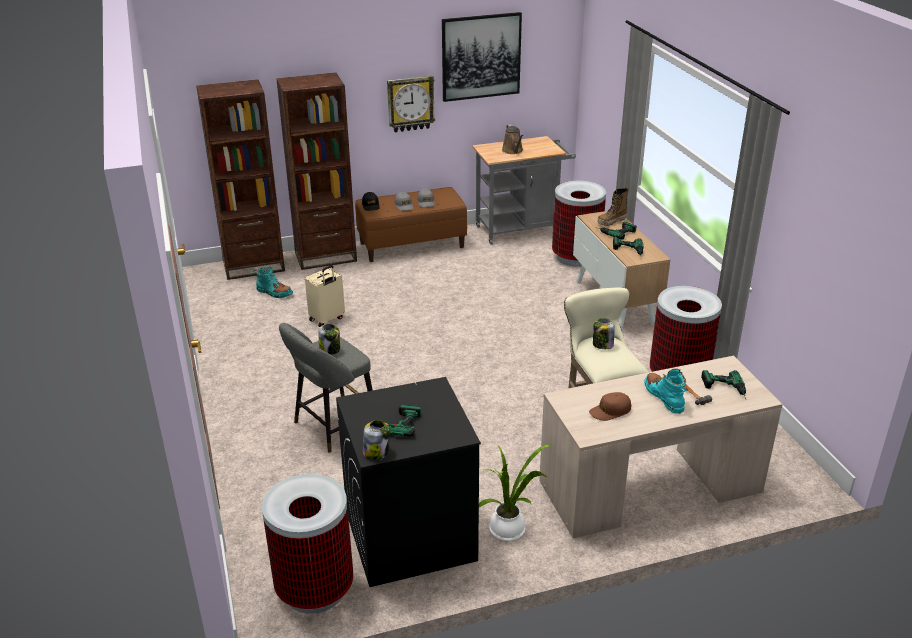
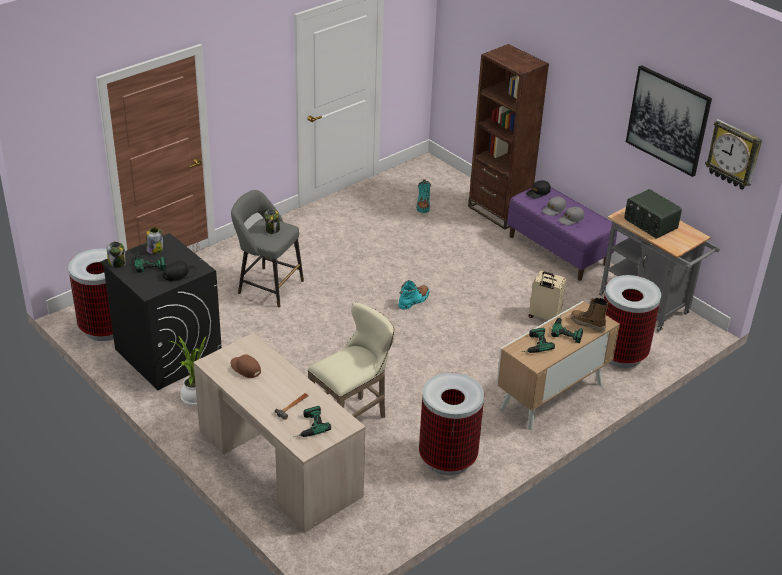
camera: 65 degrees right, 5 degrees up
brown bookcase [196,80,285,280] -> none
beige suitcase [305,265,345,327] -> beige suitcase moved to [528,271,566,320]
brown bench [355,187,467,262] -> purple bench [507,187,617,281]
wall clock [387,76,435,132] -> wall clock moved to [705,119,762,190]
brown watering can [502,124,523,154] -> radio [624,189,682,239]
jar [593,318,615,349] -> jar moved to [146,227,163,254]
turquoise boot [644,369,688,414] -> turquoise boot moved to [398,280,430,310]
none -> black cap [163,261,197,281]

